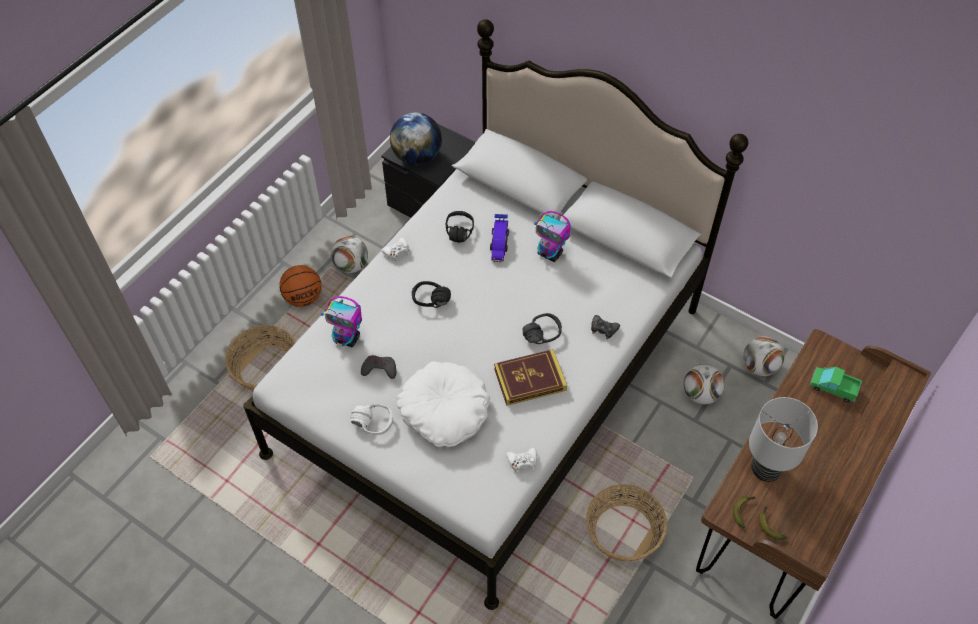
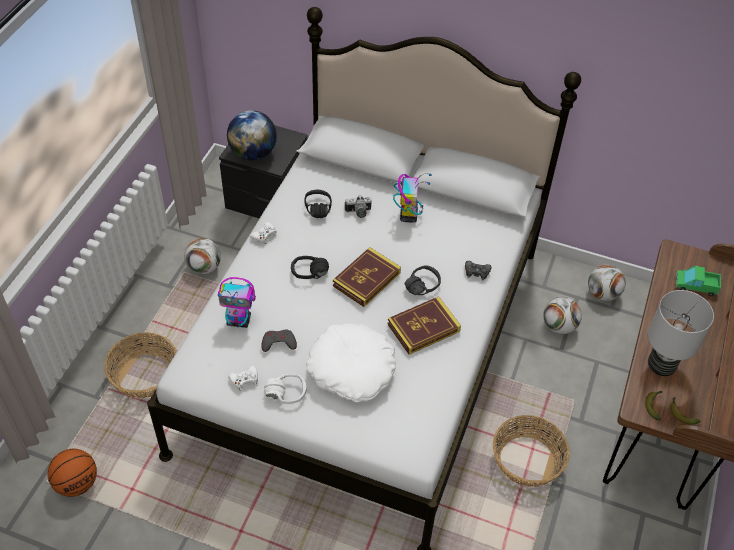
camera: 15 degrees left, 5 degrees down
basketball [279,265,322,307] -> basketball moved to [47,449,97,497]
toy car [490,214,509,263] -> camera [345,195,371,218]
white game controller [506,448,537,473] -> white game controller moved to [228,366,258,391]
toy robot [534,211,571,262] -> toy robot turned 105 degrees counterclockwise [393,173,432,223]
none -> book [333,247,401,307]

